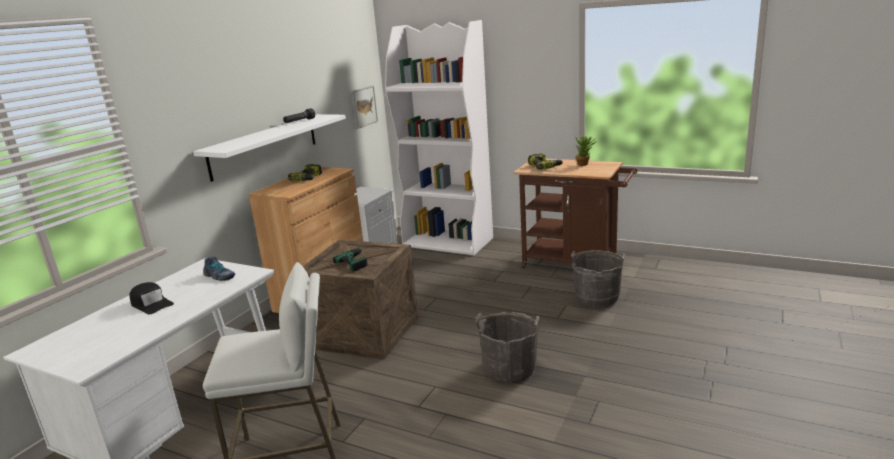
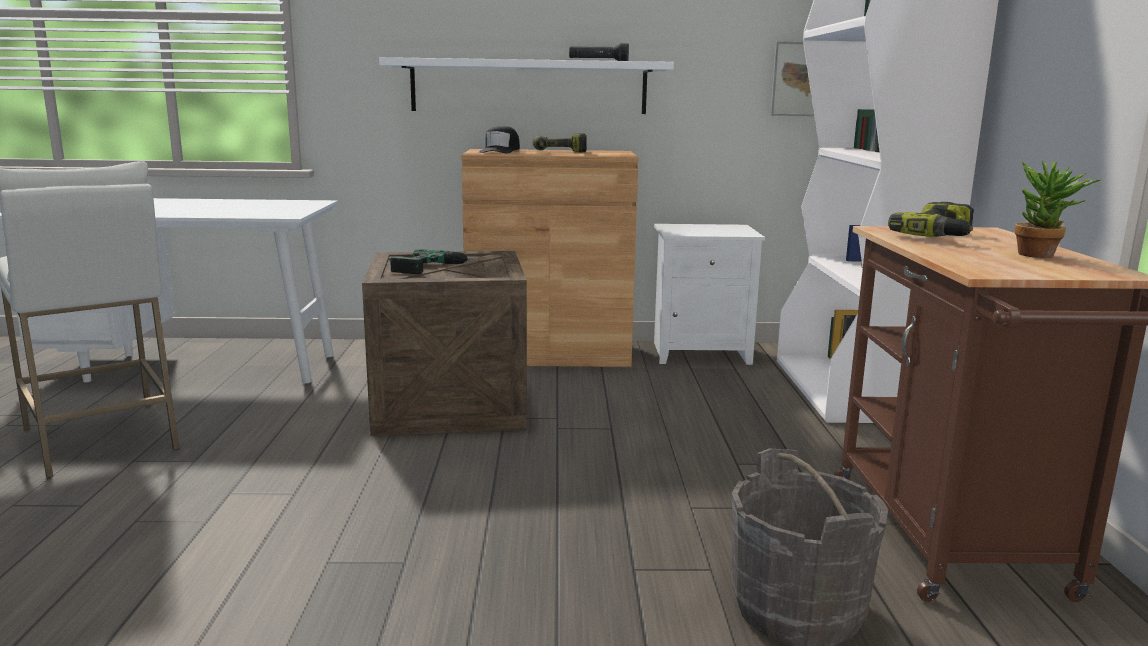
camera: 60 degrees right, 5 degrees down
black cap [129,282,174,314] -> black cap moved to [479,126,520,153]
shoe [203,257,235,281] -> none
grey bucket [475,312,539,382] -> none

